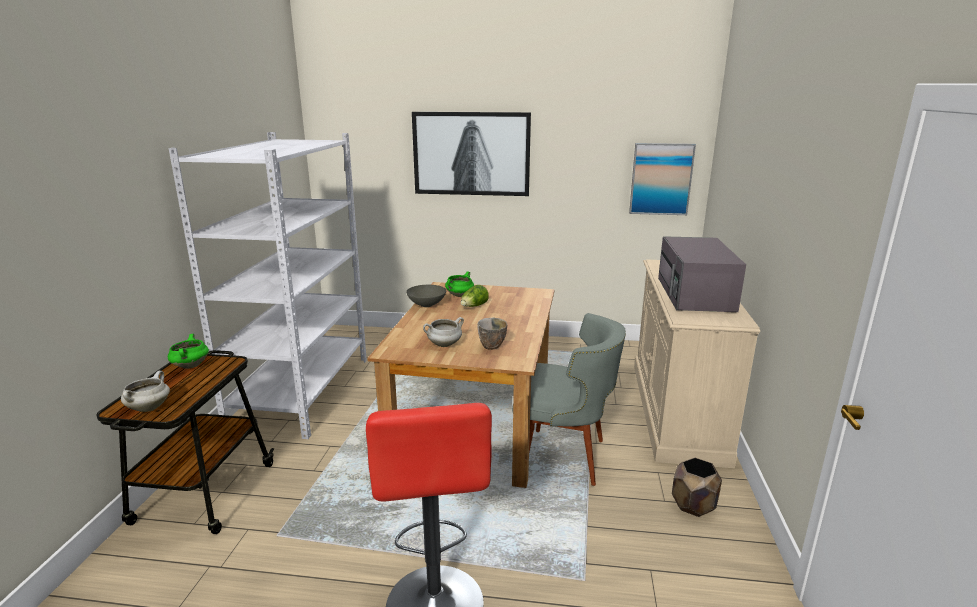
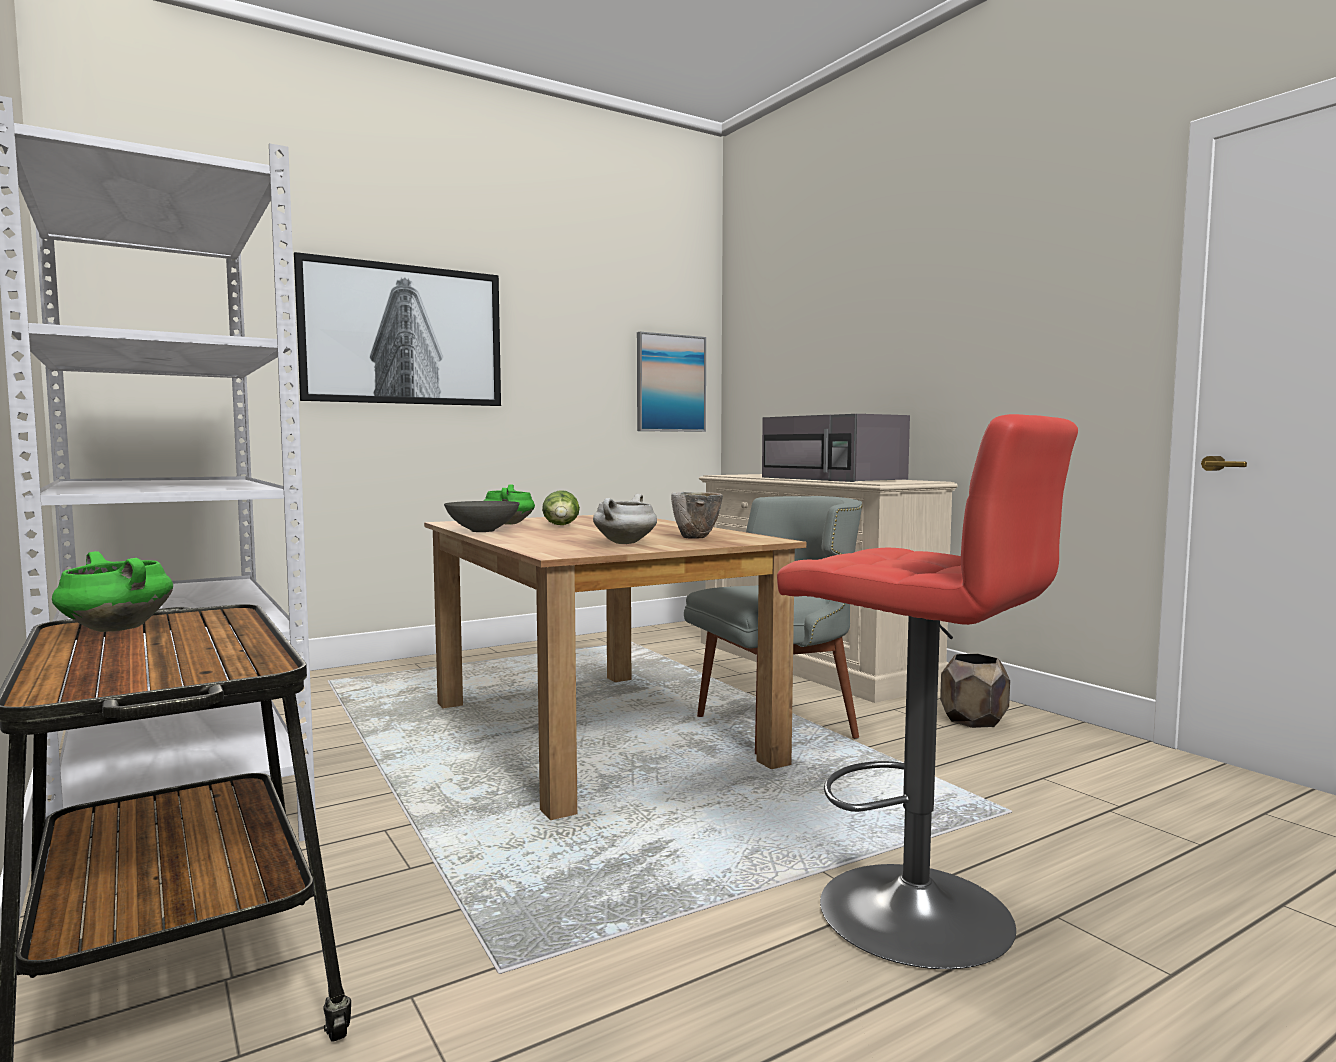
camera: 40 degrees left, 15 degrees down
white cooking pot [121,371,170,412] -> none

